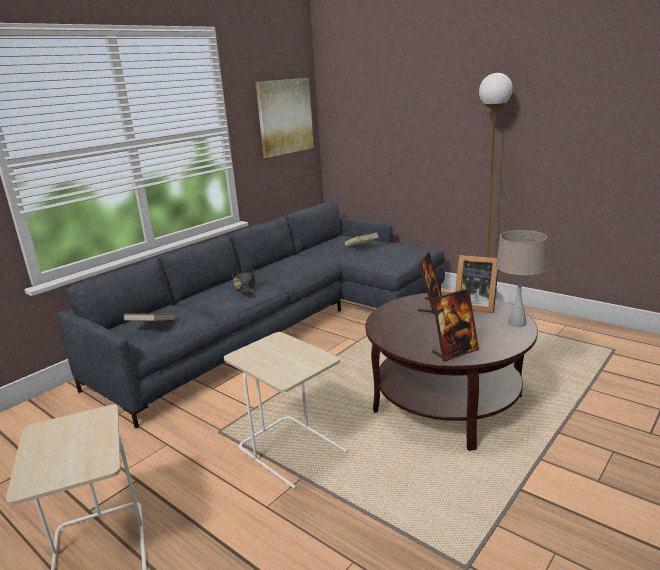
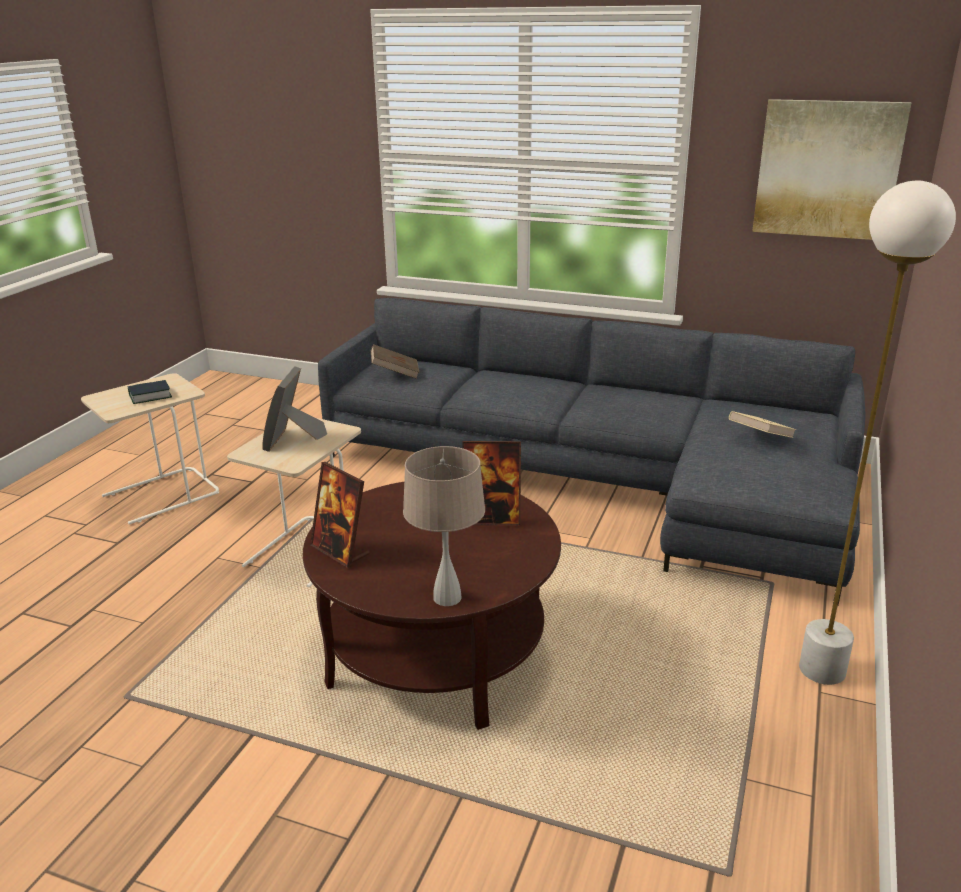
camera: 70 degrees right, 5 degrees up
black hat [232,269,256,294] -> none
picture frame [455,255,498,313] -> picture frame moved to [262,366,327,452]
none -> book [128,380,172,404]

